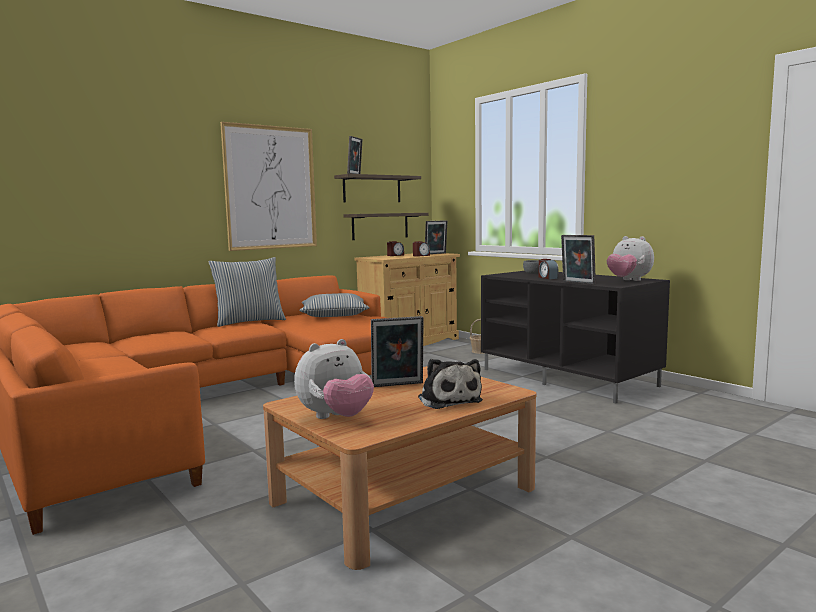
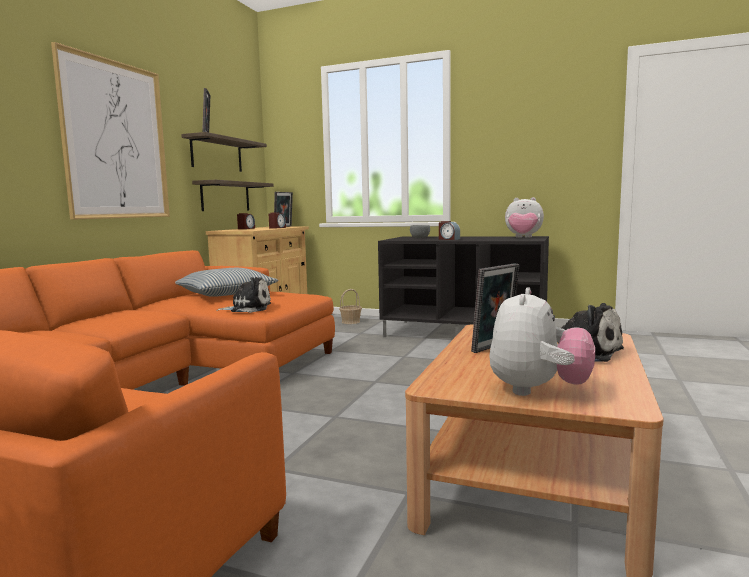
camera: 30 degrees left, 0 degrees up
pillow [209,257,286,327] -> none
picture frame [561,235,596,284] -> none
none -> plush toy [216,277,271,313]

